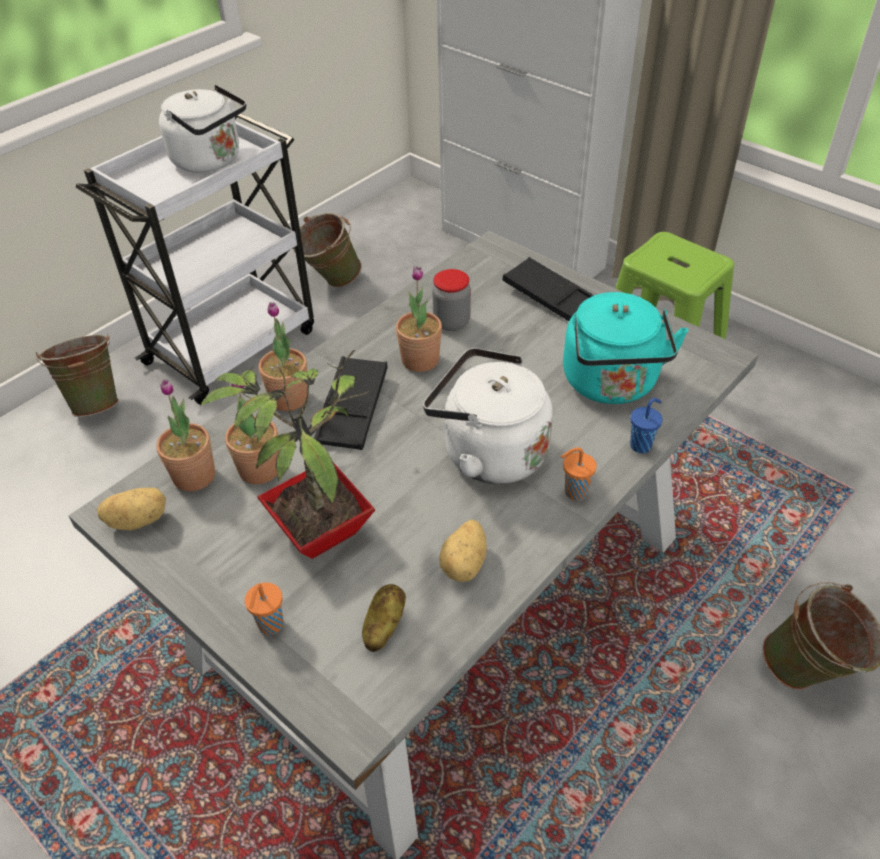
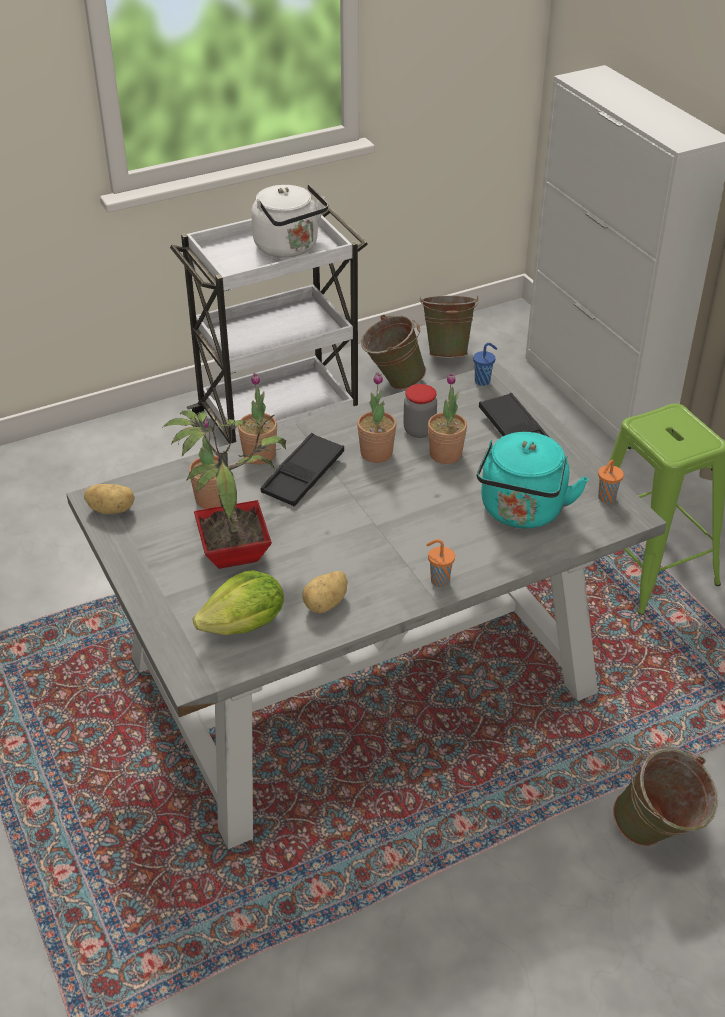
camera: 20 degrees right, 5 degrees down
green bucket [35,333,119,417] -> green bucket moved to [420,296,479,358]
potted plant [156,379,215,492] -> potted plant moved to [428,372,467,464]
orange cup [245,583,283,635] -> orange cup moved to [598,459,624,503]
potato [362,584,406,652] -> lettuce [193,570,284,635]
white kettle [423,348,553,484] -> none
blue cup [630,398,663,453] -> blue cup moved to [473,343,497,386]

